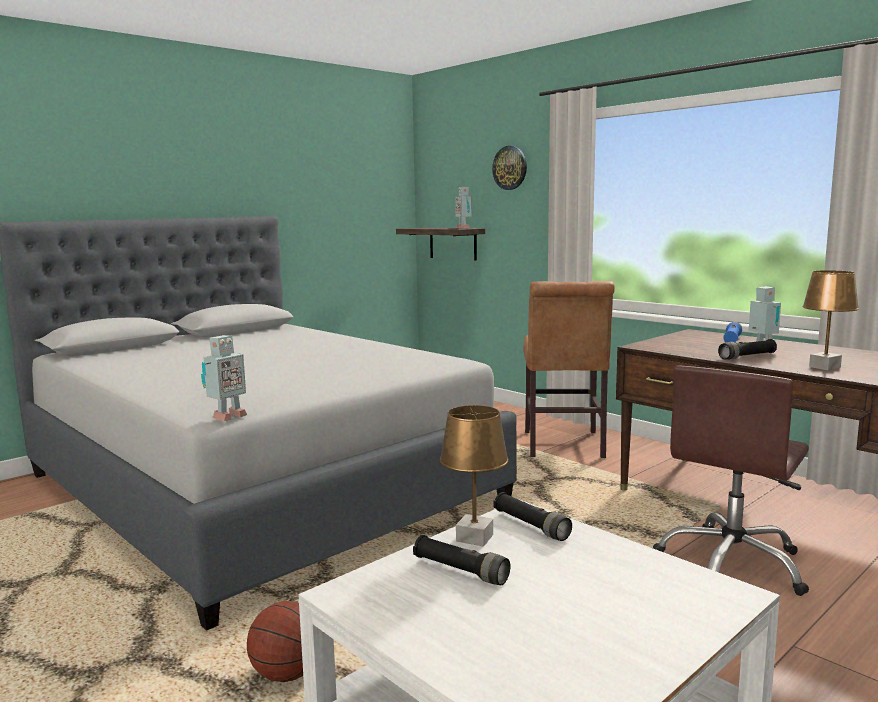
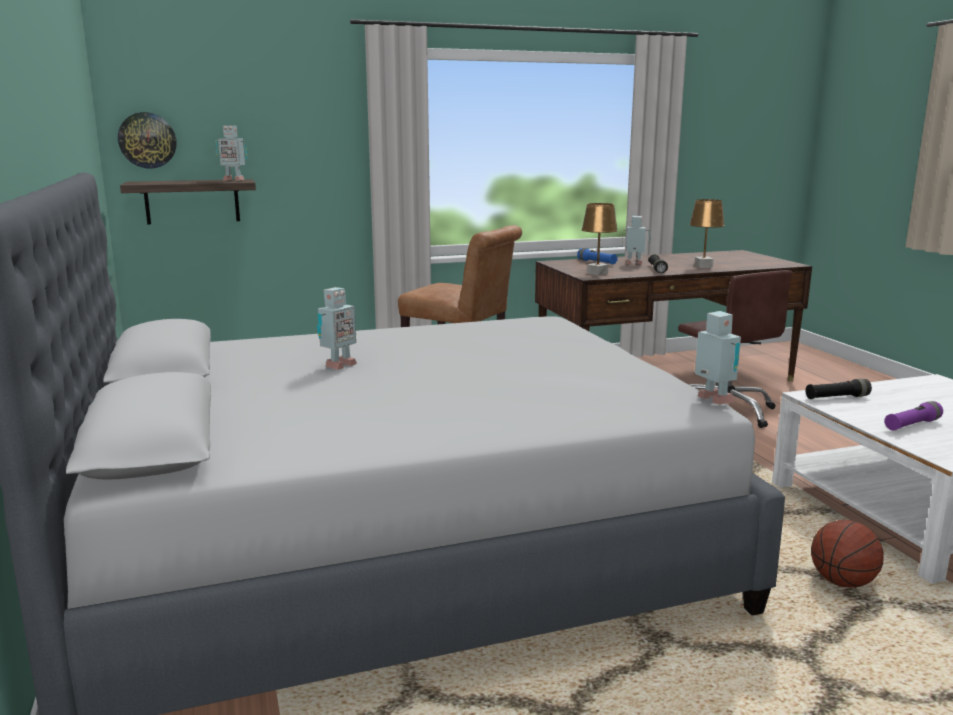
camera: 65 degrees left, 5 degrees up
black flashlight [413,535,510,585] -> purple flashlight [884,401,943,430]
brown table lamp [440,405,509,546] -> brown table lamp moved to [582,203,618,276]
wall clock [492,146,527,190] -> wall clock moved to [118,112,177,169]
none -> toy robot [317,287,357,370]

